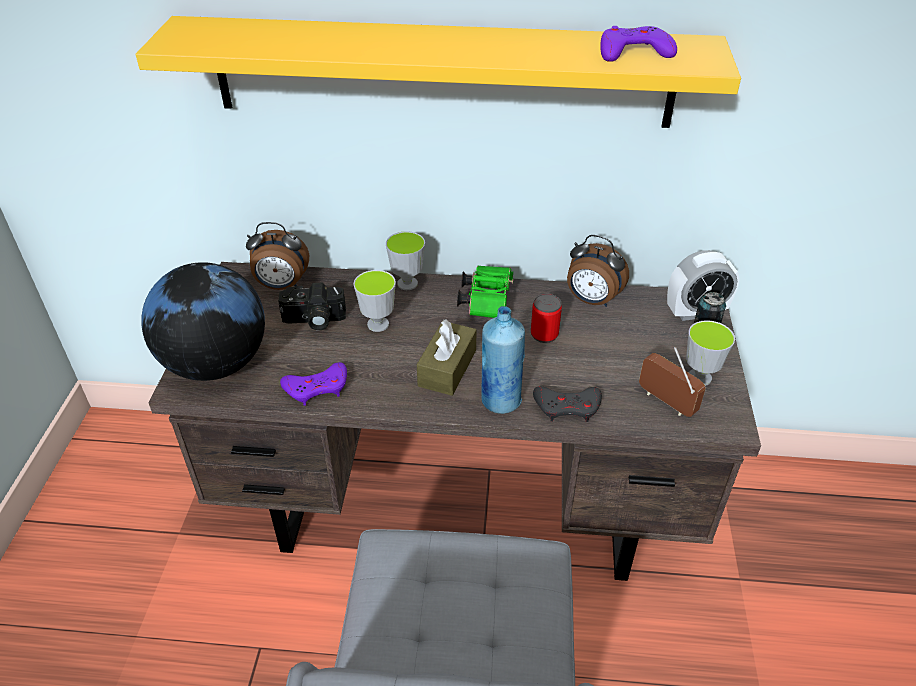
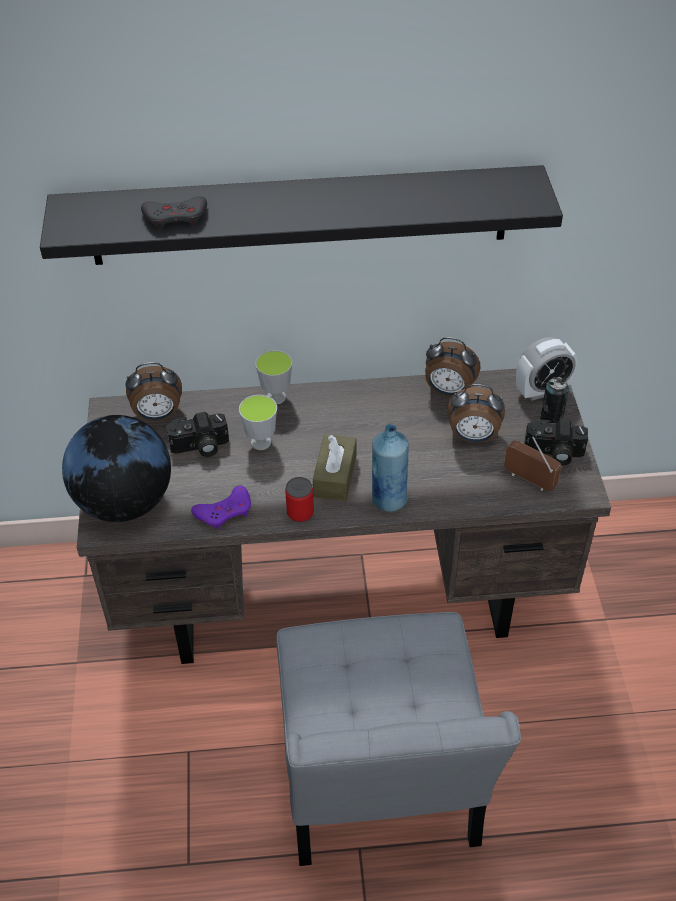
camera: 10 degrees left, 5 degrees up
yellow shelf [136,16,741,128] -> black shelf [40,165,563,265]
green binoculars [457,265,513,318] -> none
can [531,294,562,343] -> can moved to [285,477,314,523]
grey game controller [533,386,602,422] -> grey game controller moved to [141,196,207,230]
purple game controller [600,26,677,62] -> none
cup [686,320,735,386] -> camera [524,420,588,466]
none -> alarm clock [448,384,505,443]

